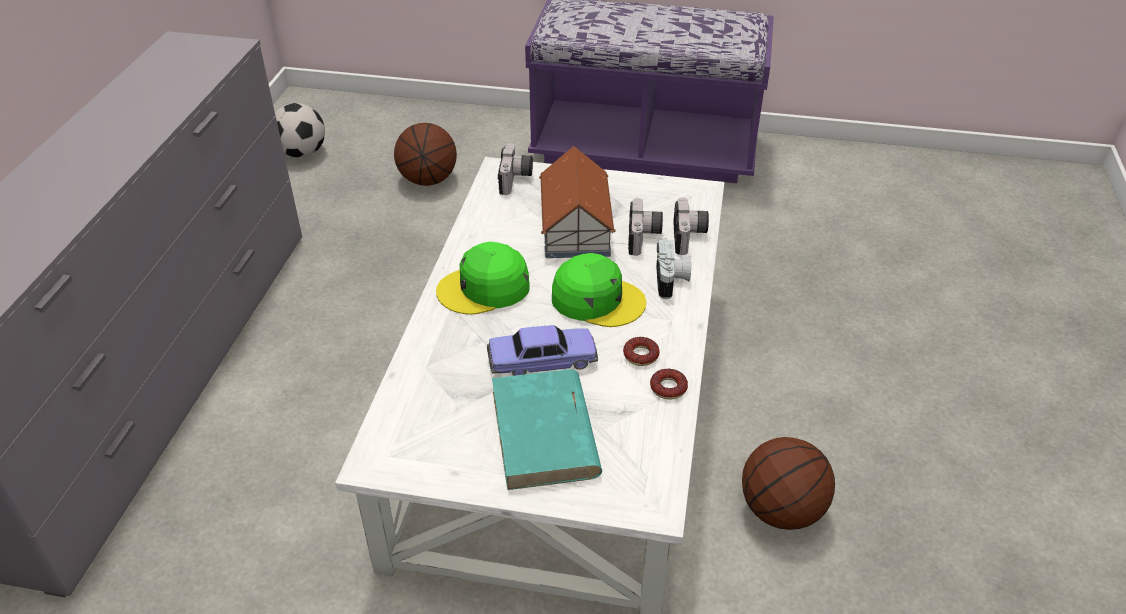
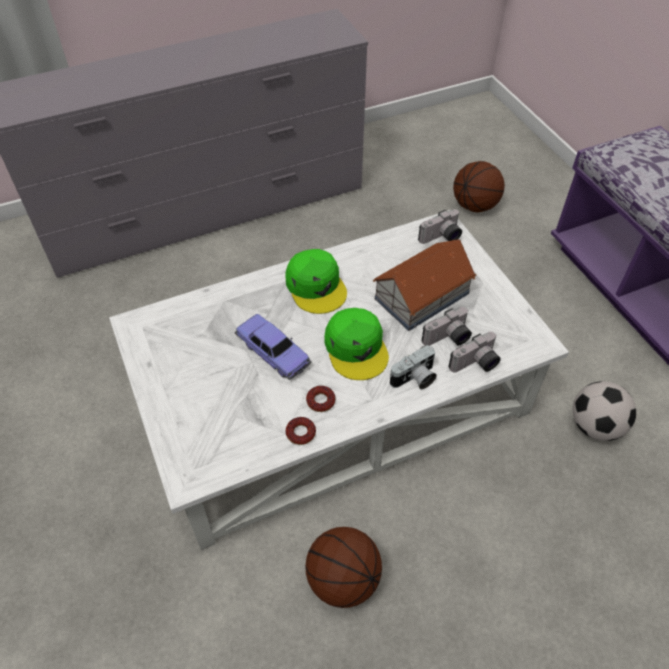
camera: 55 degrees right, 10 degrees up
football [275,103,325,158] -> football moved to [573,381,636,441]
green cap [436,242,530,315] -> green cap turned 150 degrees counterclockwise [286,249,347,314]
turquoise book [492,369,602,490] -> none

